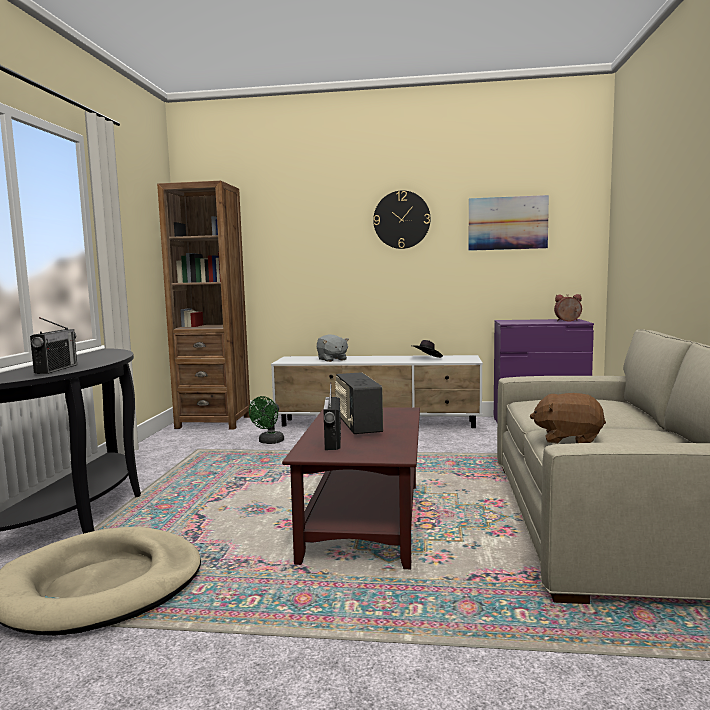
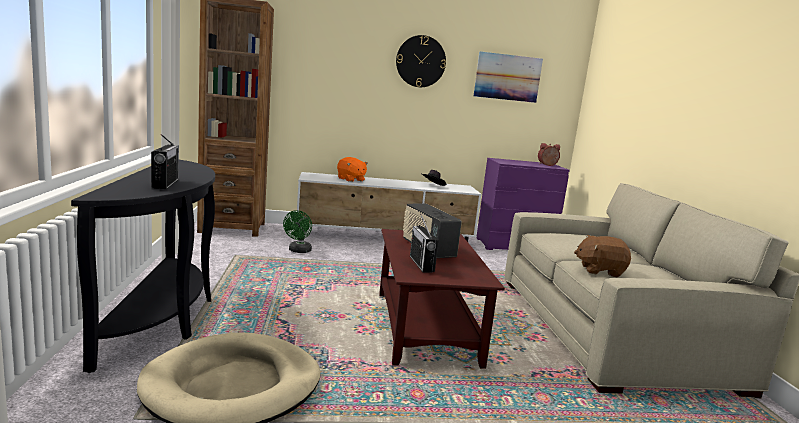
camera: 15 degrees left, 5 degrees up
grey plush toy [317,334,349,362] -> orange plush toy [337,157,368,182]

